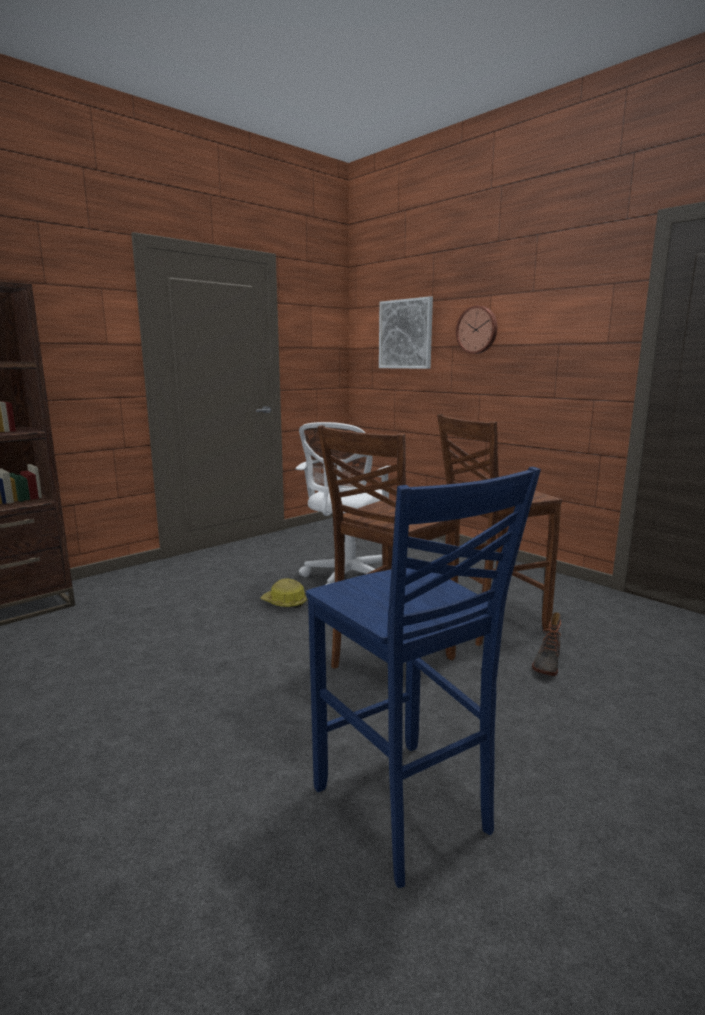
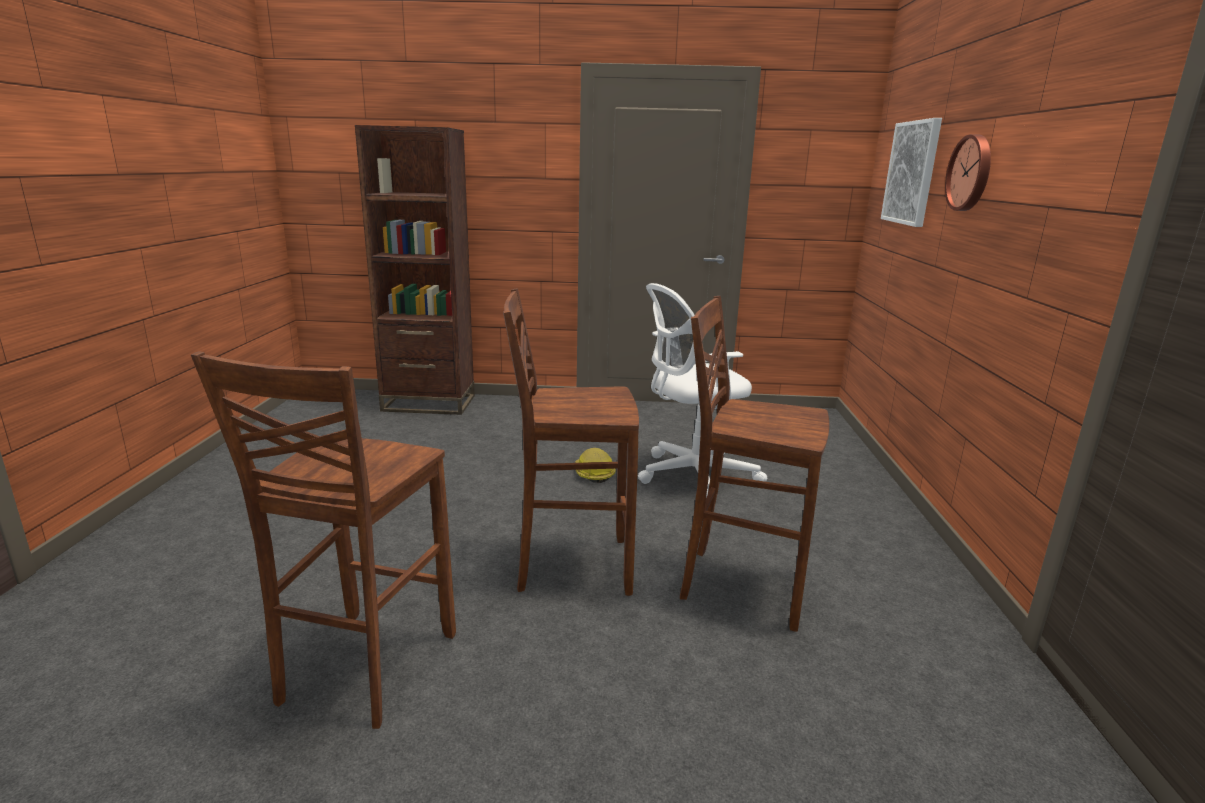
camera: 45 degrees right, 5 degrees up
blue stool [306,467,541,888] -> brown stool [191,351,456,729]
boot [532,612,561,676] -> none

